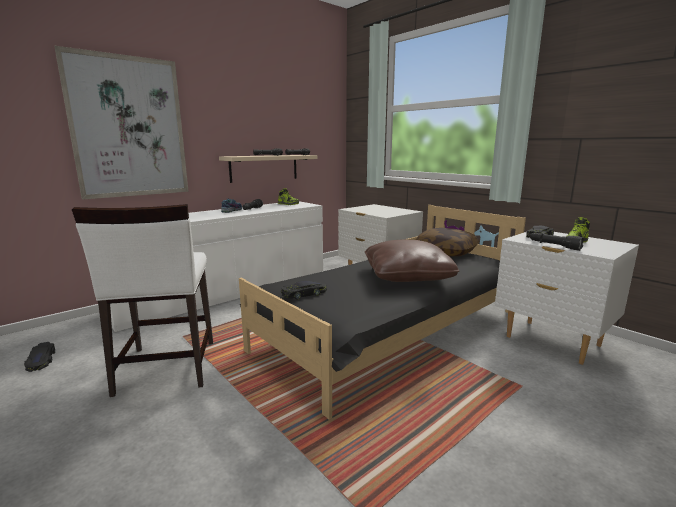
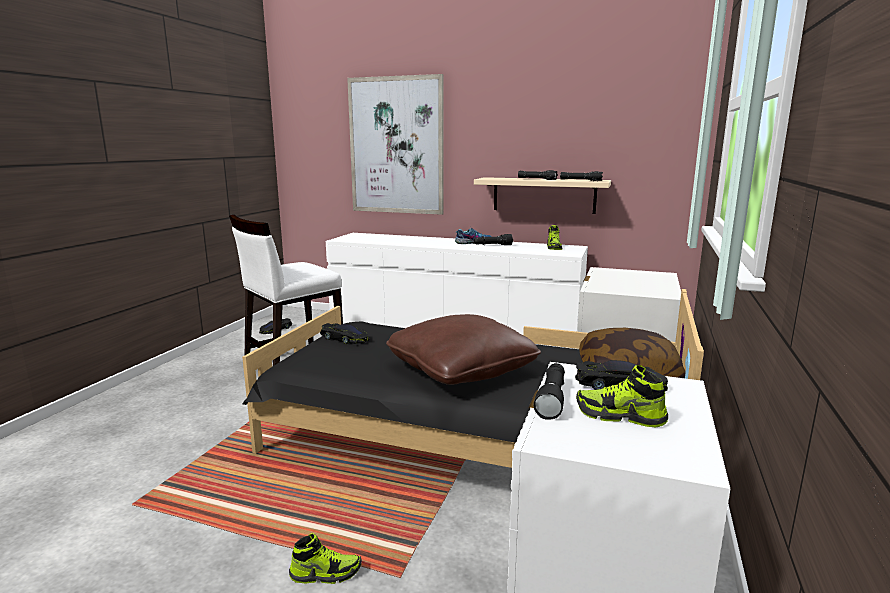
camera: 60 degrees right, 0 degrees up
none -> shoe [289,533,362,584]

